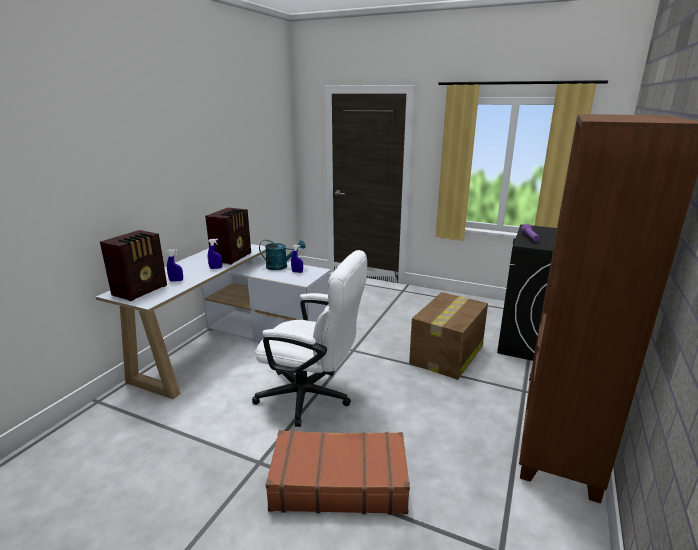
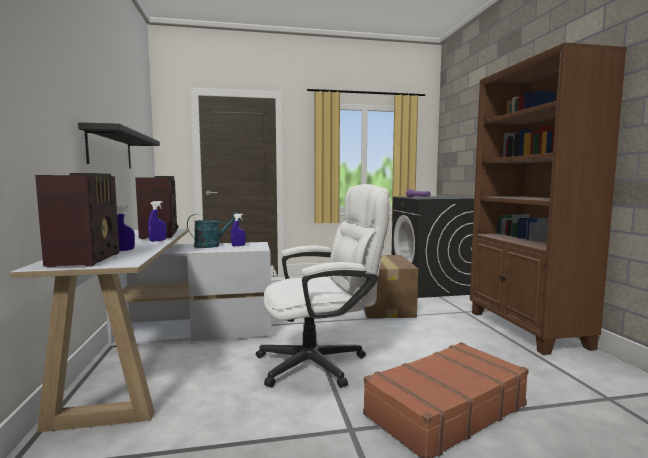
camera: 35 degrees left, 15 degrees down
none -> black shelf [78,122,160,169]

